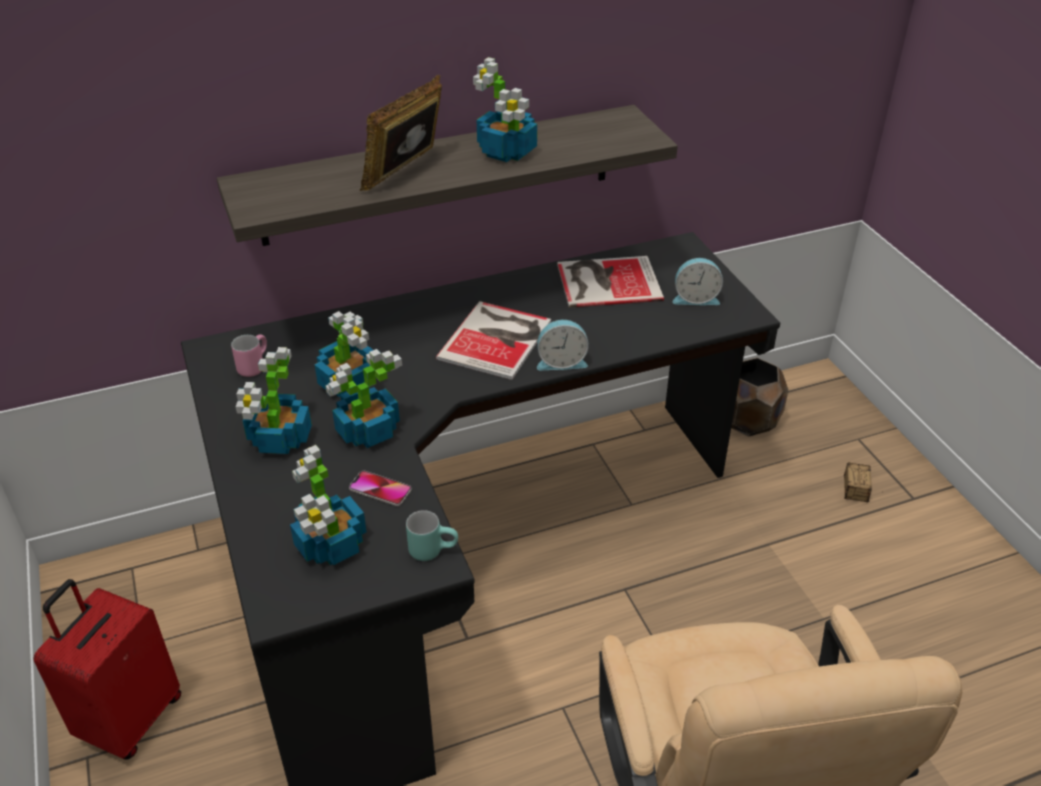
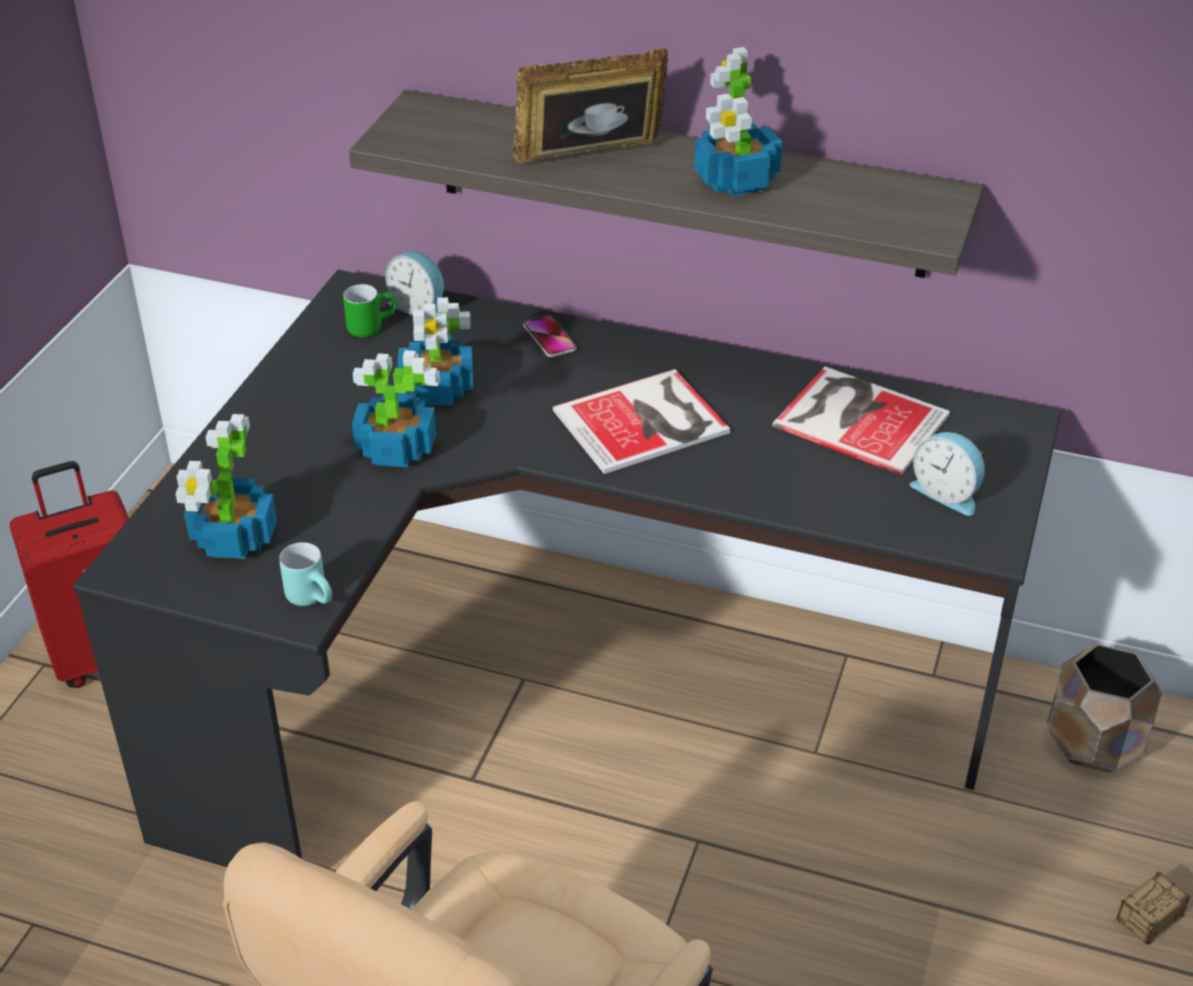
camera: 40 degrees right, 0 degrees up
pink mug [231,334,267,377] -> green mug [343,284,397,337]
potted plant [235,347,312,454] -> none
phone [349,471,412,506] -> phone moved to [523,315,577,357]
alarm clock [537,320,589,370] -> alarm clock moved to [385,252,444,316]

